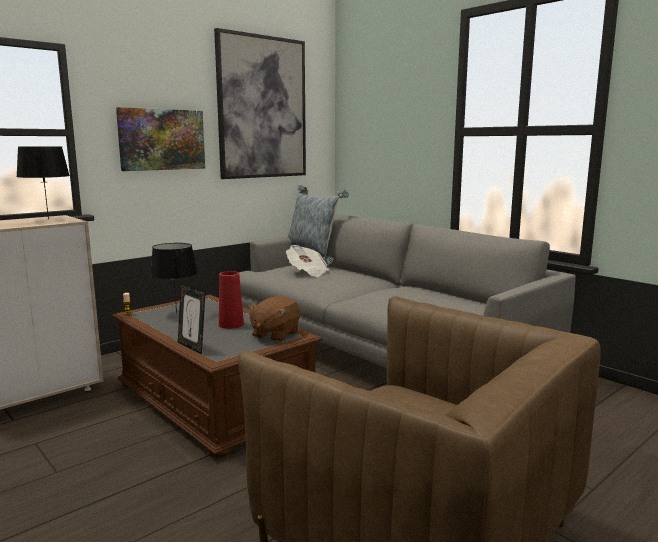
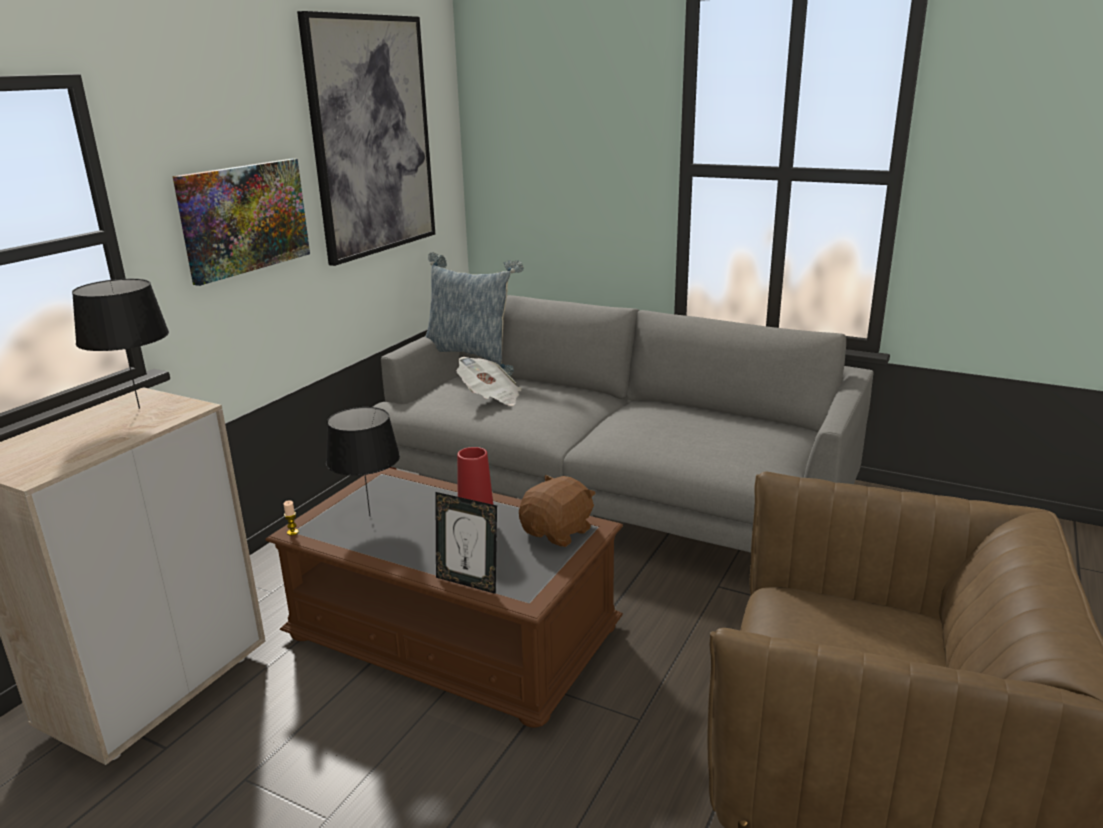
camera: 20 degrees left, 10 degrees up
brown plush toy [248,296,300,342] -> brown plush toy turned 150 degrees counterclockwise [519,475,596,547]

